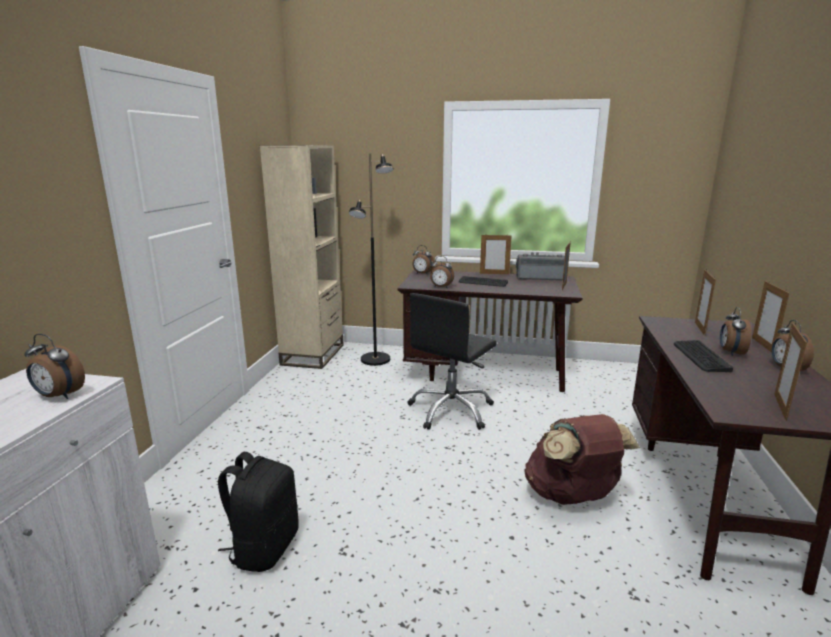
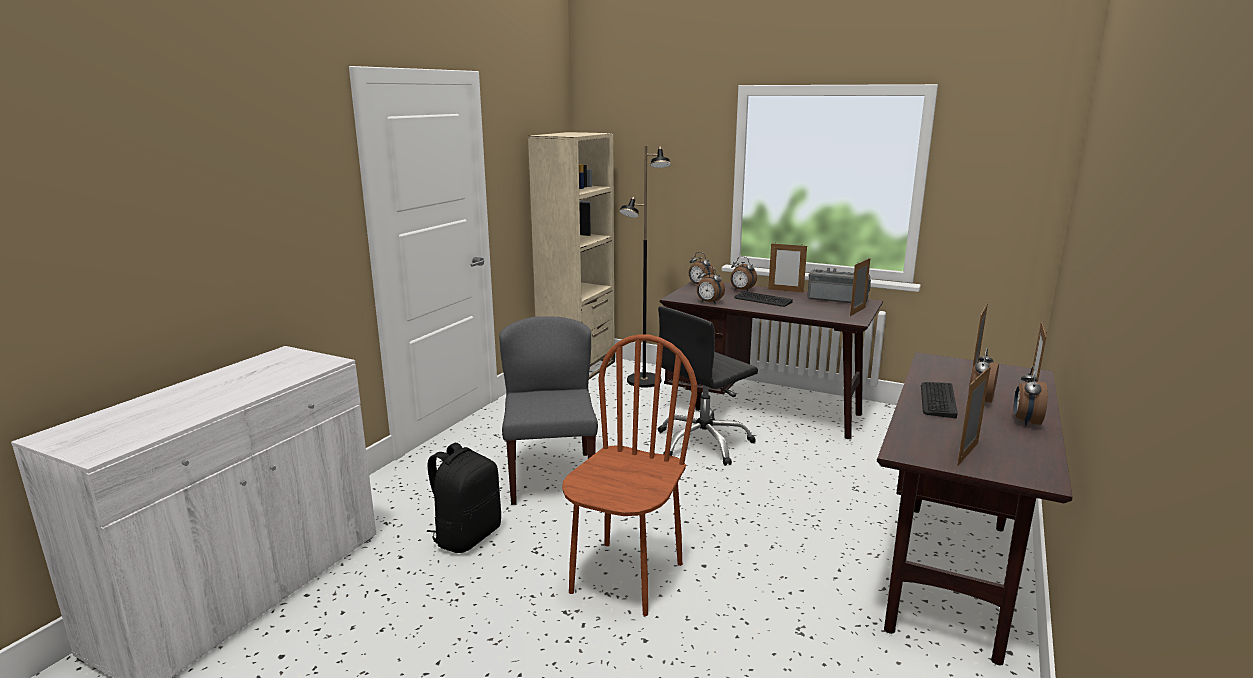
camera: 15 degrees right, 0 degrees up
alarm clock [24,334,85,399] -> alarm clock moved to [730,256,757,291]
brown backpack [524,414,640,505] -> none
none -> grey chair [499,316,598,505]
none -> brown chair [562,334,697,616]

